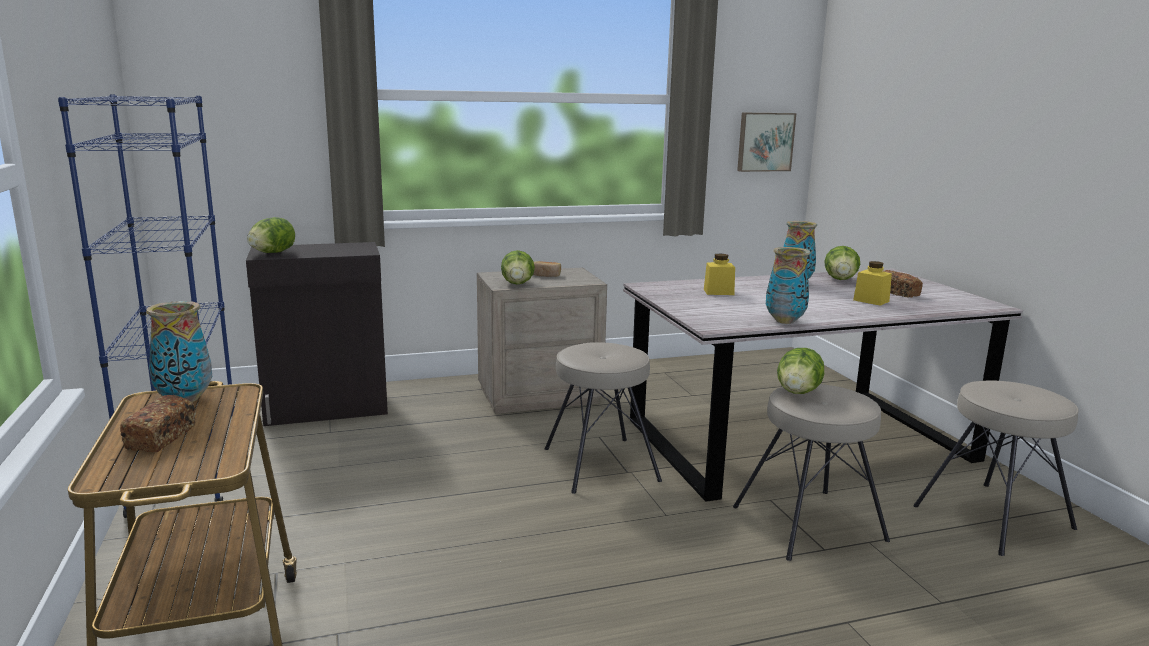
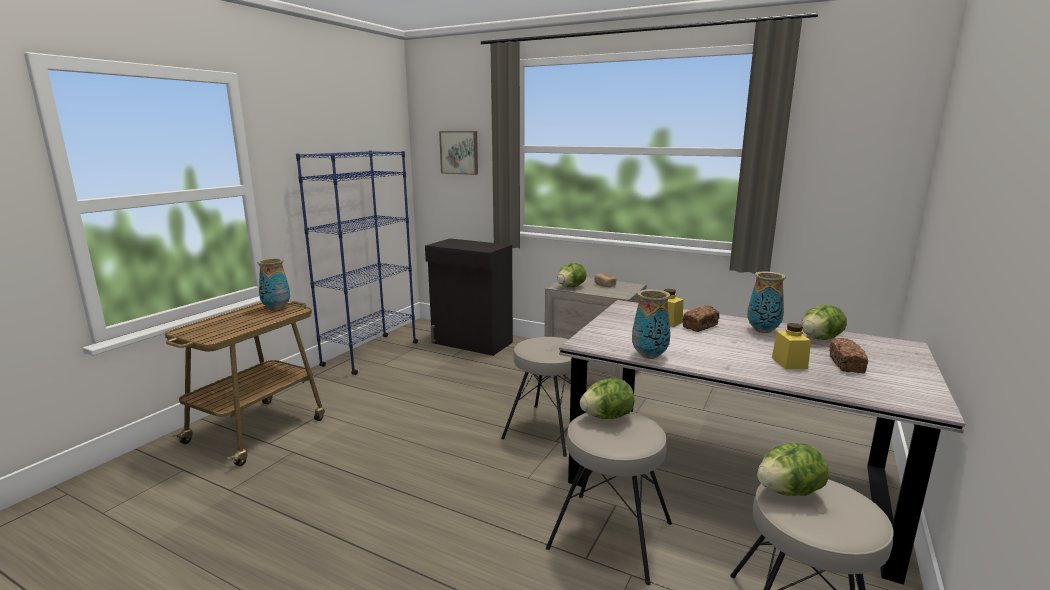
camera: 45 degrees right, 0 degrees up
bread [120,395,196,452] -> bread moved to [682,305,719,332]
lettuce [247,217,295,253] -> lettuce moved to [757,443,829,496]
picture [737,113,796,172] -> picture moved to [439,131,478,175]

